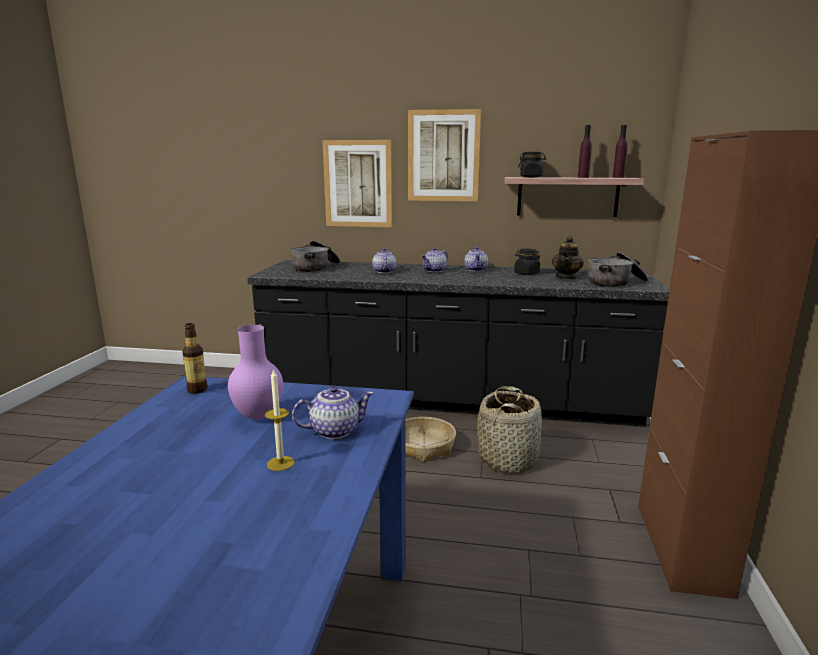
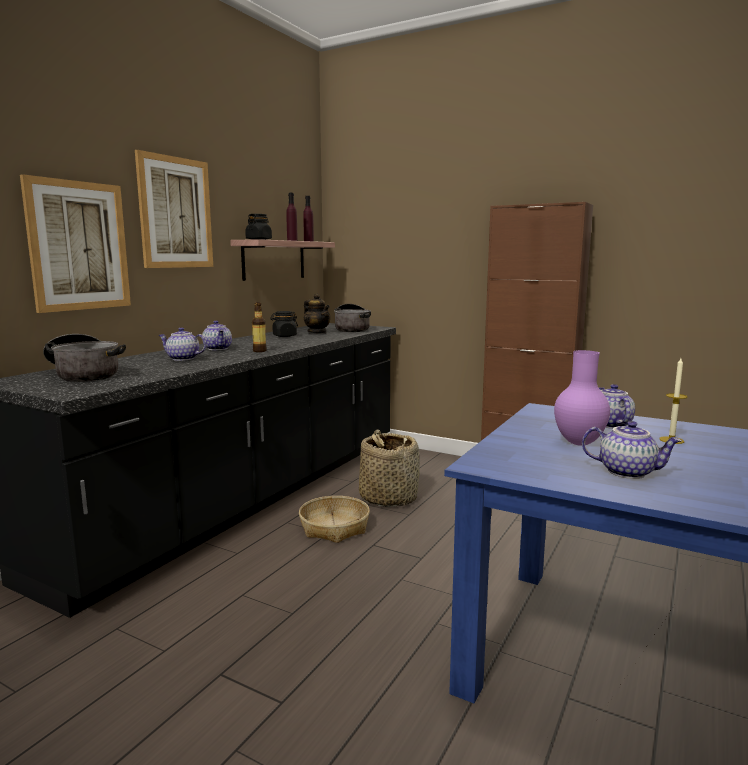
camera: 70 degrees left, 5 degrees down
bottle [182,323,208,394] -> bottle moved to [252,302,267,352]
teapot [464,247,488,272] -> teapot moved to [582,421,682,479]

